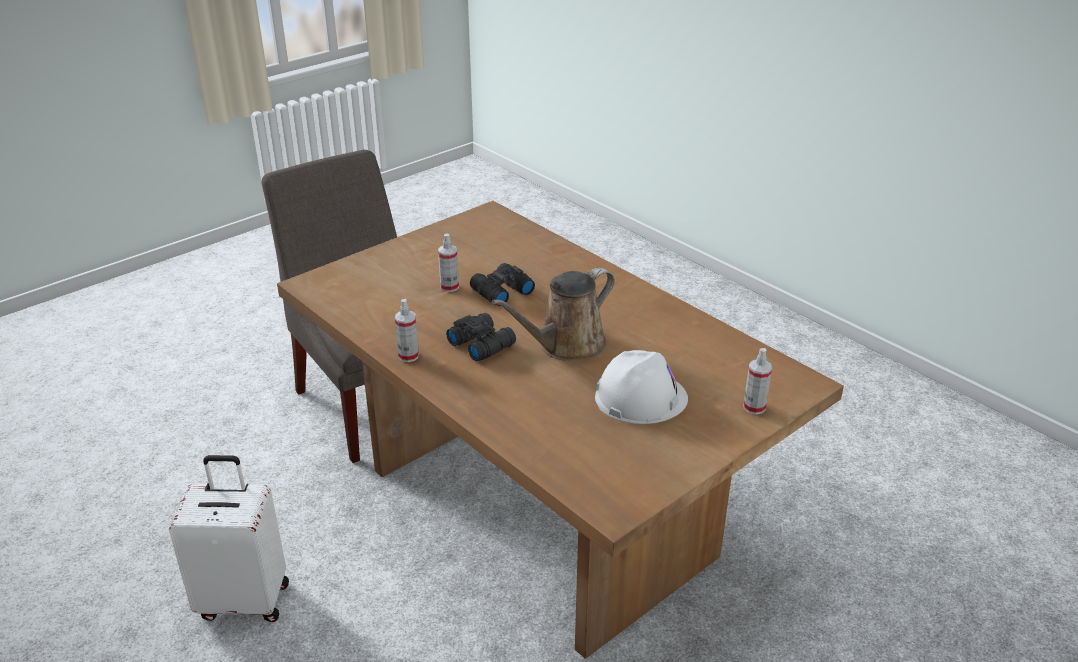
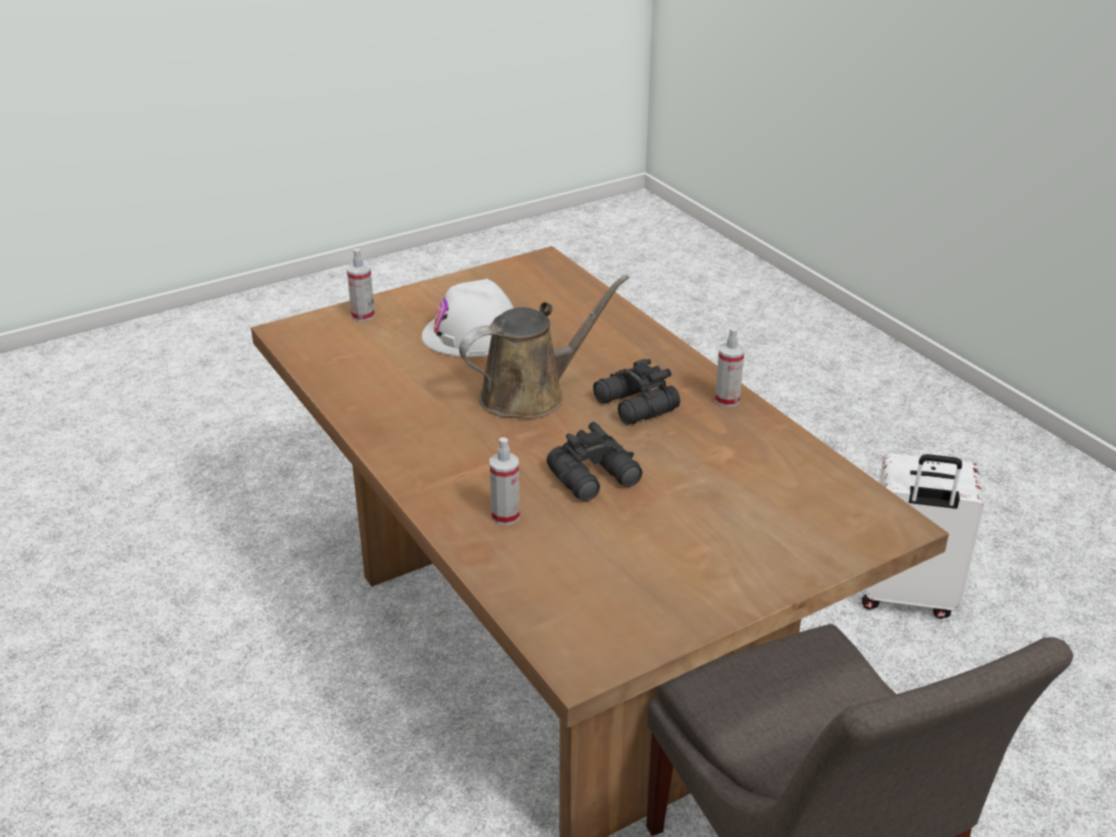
camera: 170 degrees left, 0 degrees up
spray bottle [438,233,459,292] -> spray bottle moved to [489,437,520,526]

